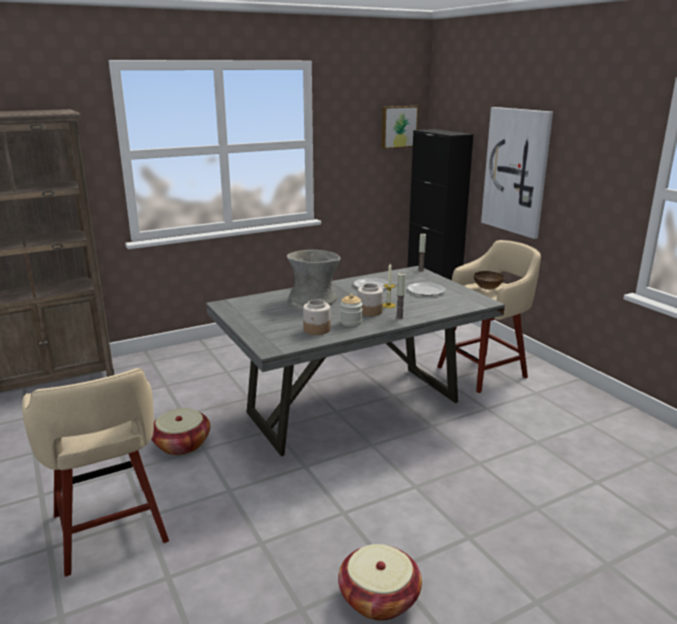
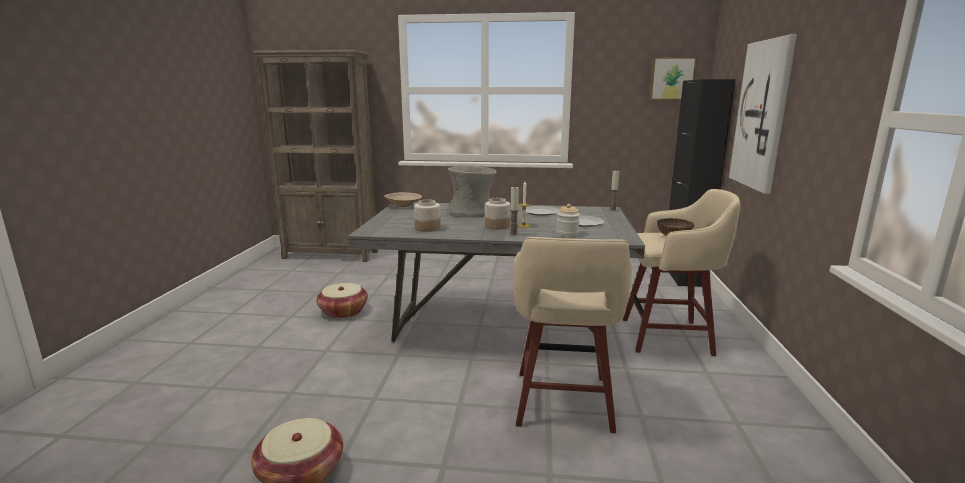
camera: 35 degrees right, 5 degrees down
beige stool [22,368,169,577] -> beige stool moved to [513,237,632,433]
jar [340,294,363,327] -> jar moved to [556,204,580,237]
none -> beige bowl [384,192,422,207]

